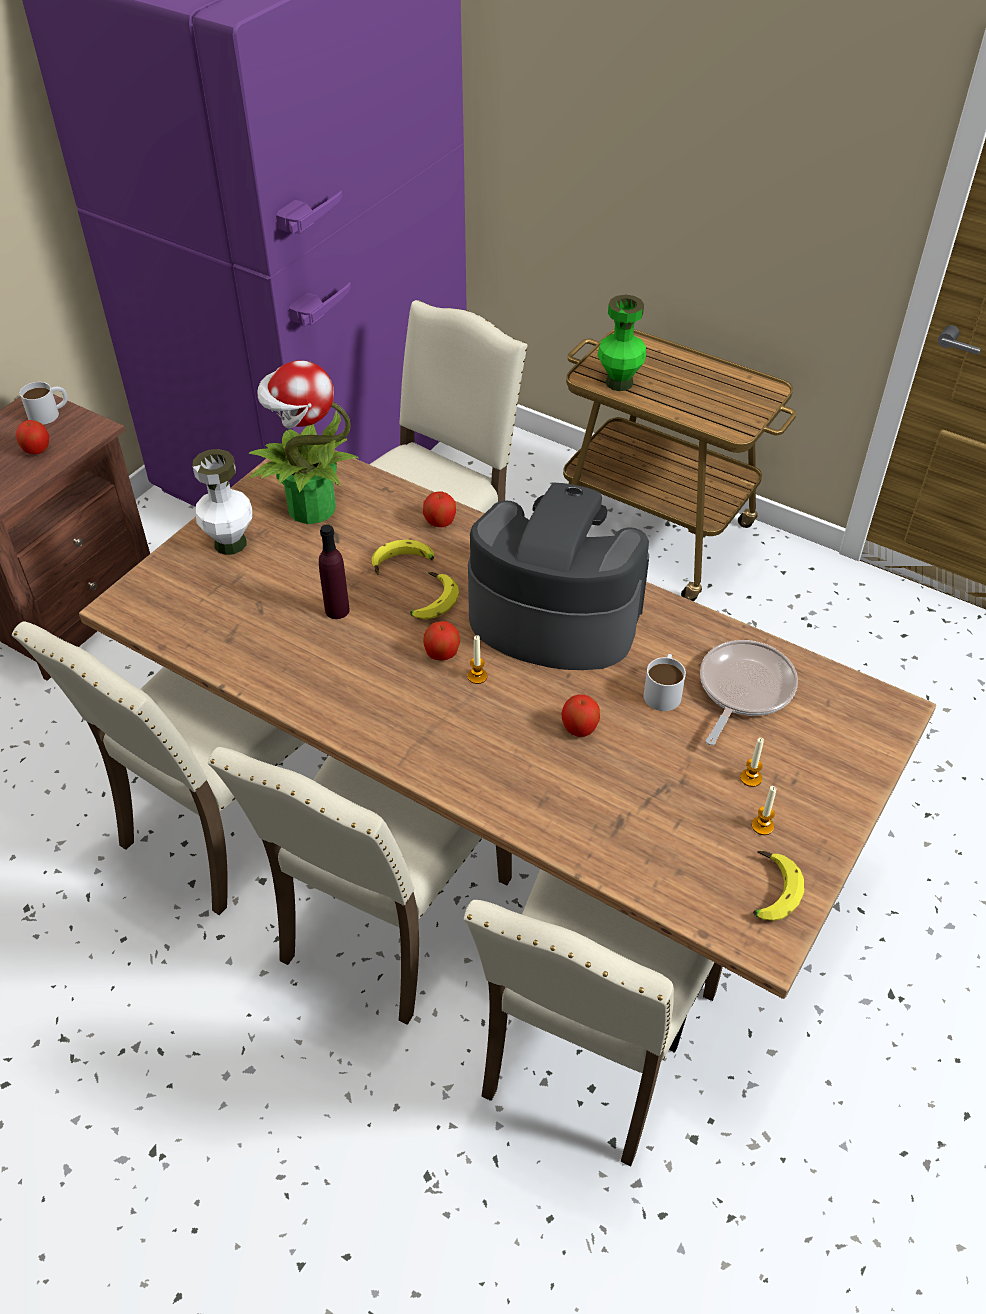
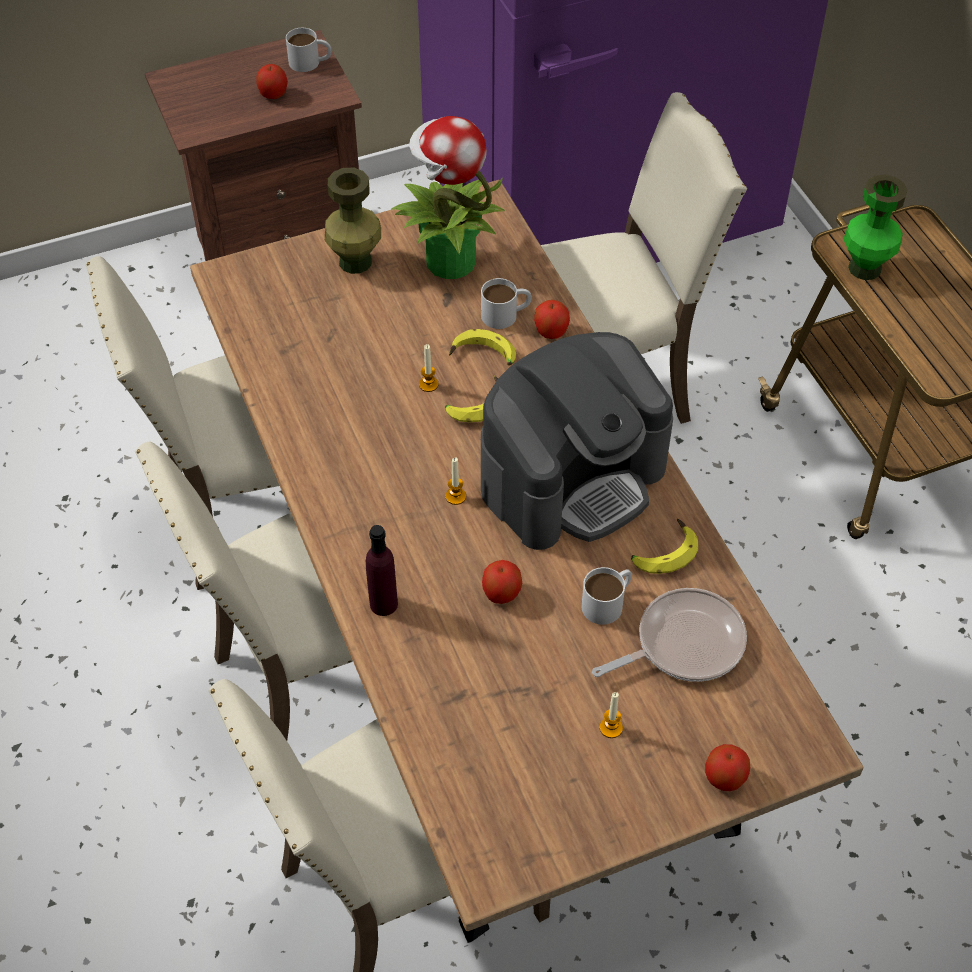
camera: 35 degrees right, 5 degrees up
white vase [193,449,252,555] -> green vase [325,168,381,274]
purple bottle [319,524,350,619] -> purple bottle moved to [366,525,398,616]
apple [423,621,460,660] -> apple moved to [705,744,750,791]
coffee machine [468,483,649,670] -> coffee machine turned 90 degrees clockwise [481,332,673,550]
candle [752,786,776,835] -> candle moved to [419,344,439,392]
banana [753,851,804,921] -> banana moved to [631,518,698,574]
none -> white mug [481,278,531,329]

